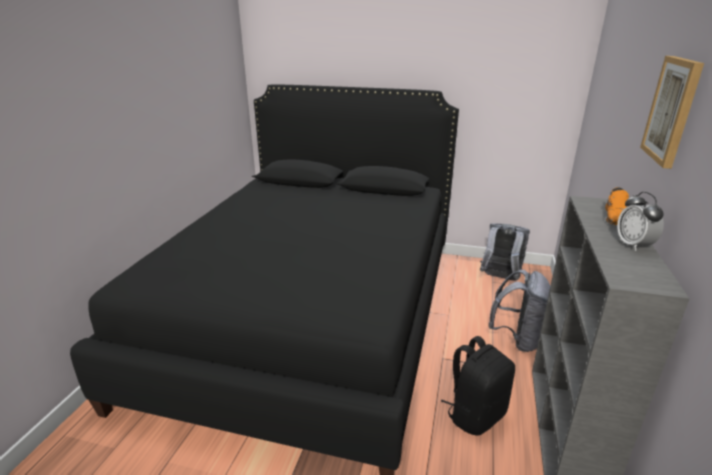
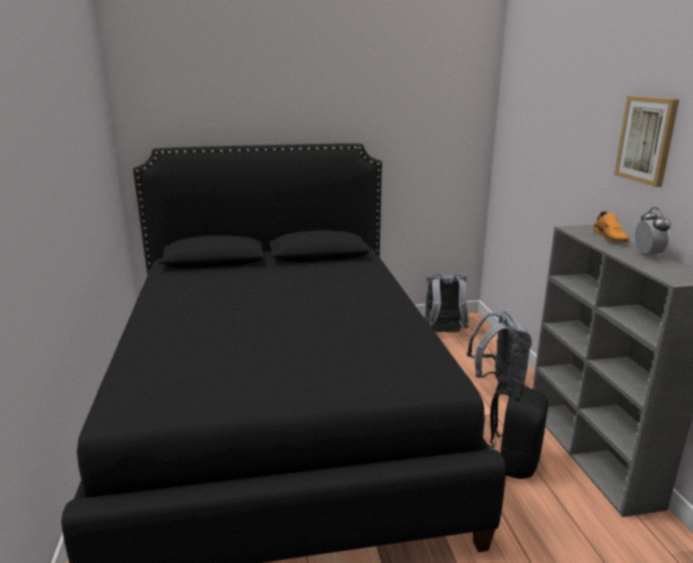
camera: 25 degrees left, 5 degrees down
alarm clock [617,192,664,251] -> alarm clock turned 150 degrees counterclockwise [635,207,671,258]

